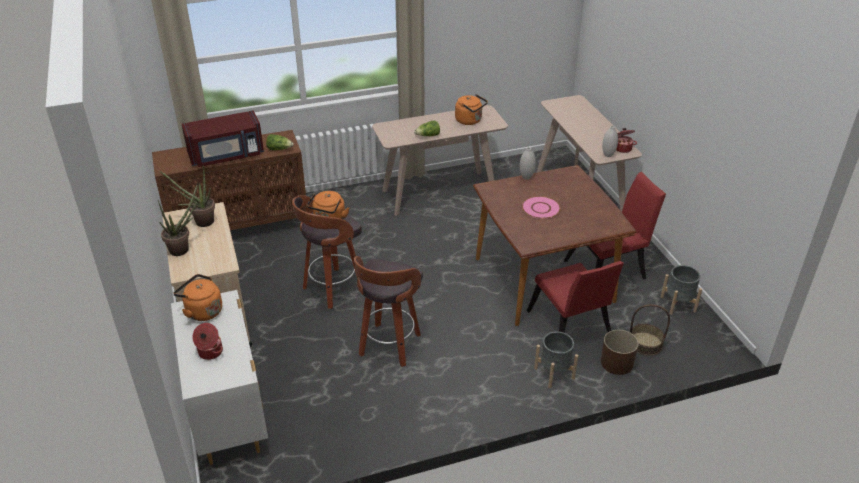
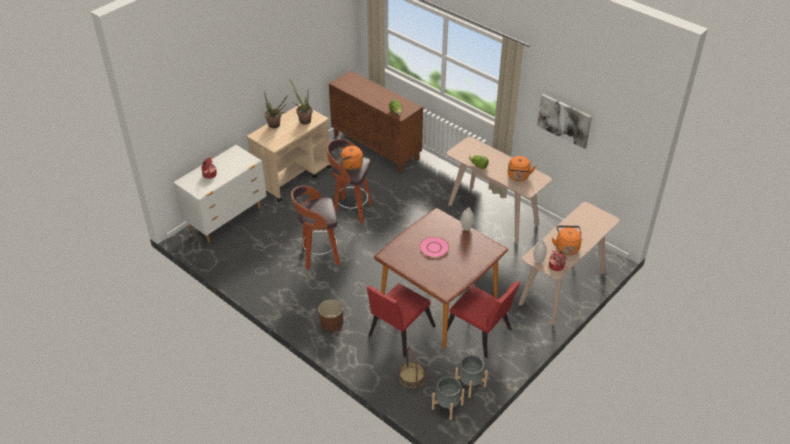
camera: 60 degrees right, 5 degrees up
orange kettle [174,274,222,321] -> orange kettle moved to [552,226,582,255]
red microwave [182,110,264,167] -> none
grey planter [534,331,579,388] -> grey planter moved to [432,376,465,420]
brown planter [601,330,639,375] -> brown planter moved to [318,300,343,332]
none -> picture [537,94,592,149]

